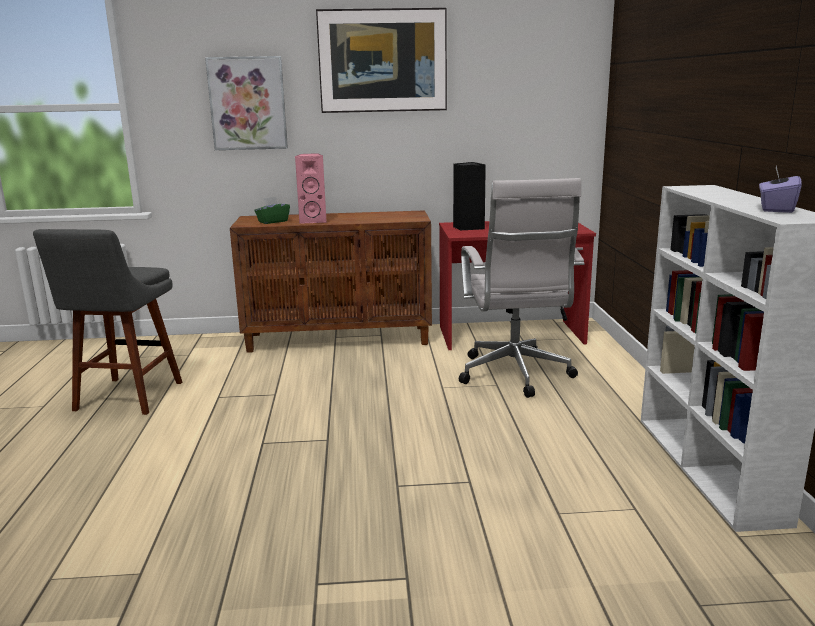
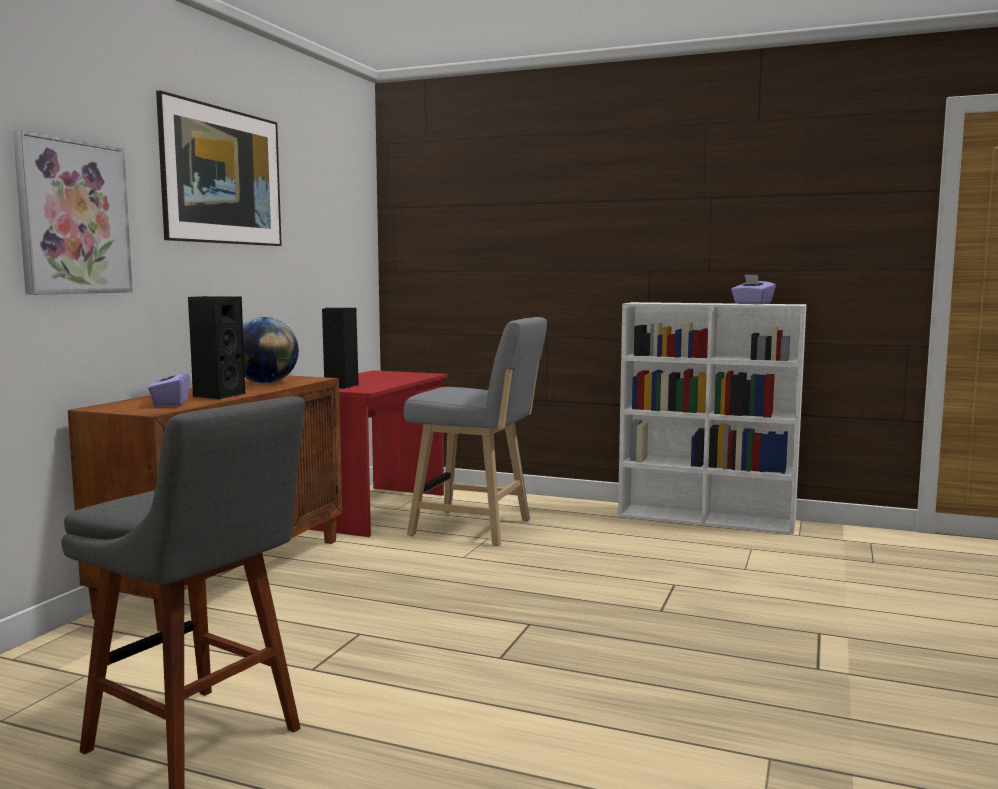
camera: 65 degrees left, 10 degrees down
green tissue box [254,197,290,224] -> purple tissue box [148,364,190,407]
pink speaker [295,153,327,224] -> black speaker [188,296,245,399]
white office chair [459,178,584,398] -> grey stool [404,317,547,546]
none -> globe [243,317,299,383]

